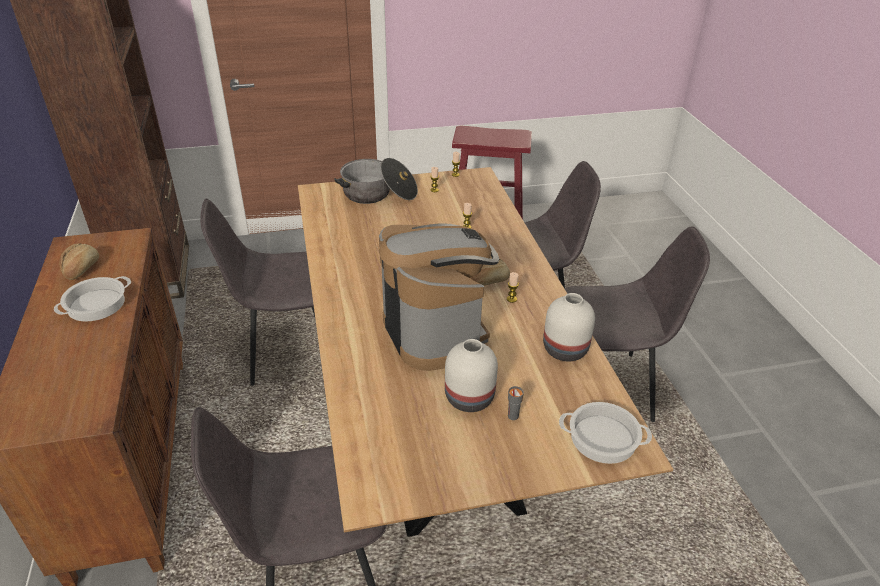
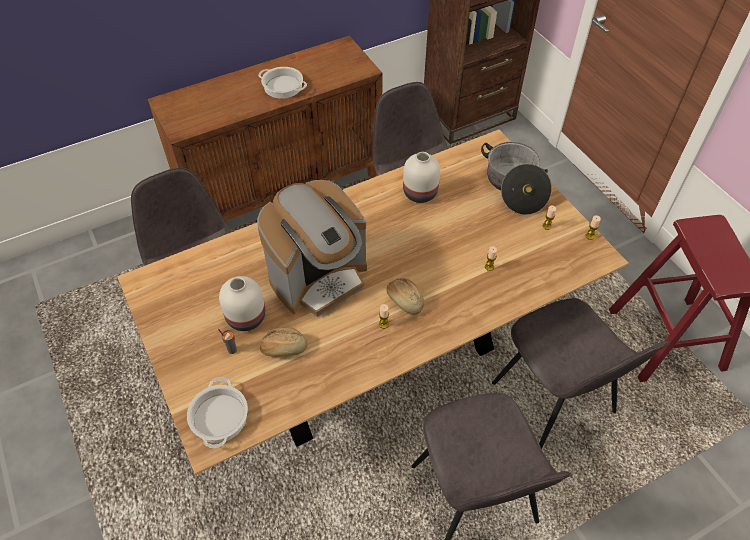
camera: 75 degrees right, 15 degrees up
bread [59,243,99,280] -> bread moved to [260,327,307,356]
white vase [543,293,595,361] -> white vase moved to [403,152,440,203]

